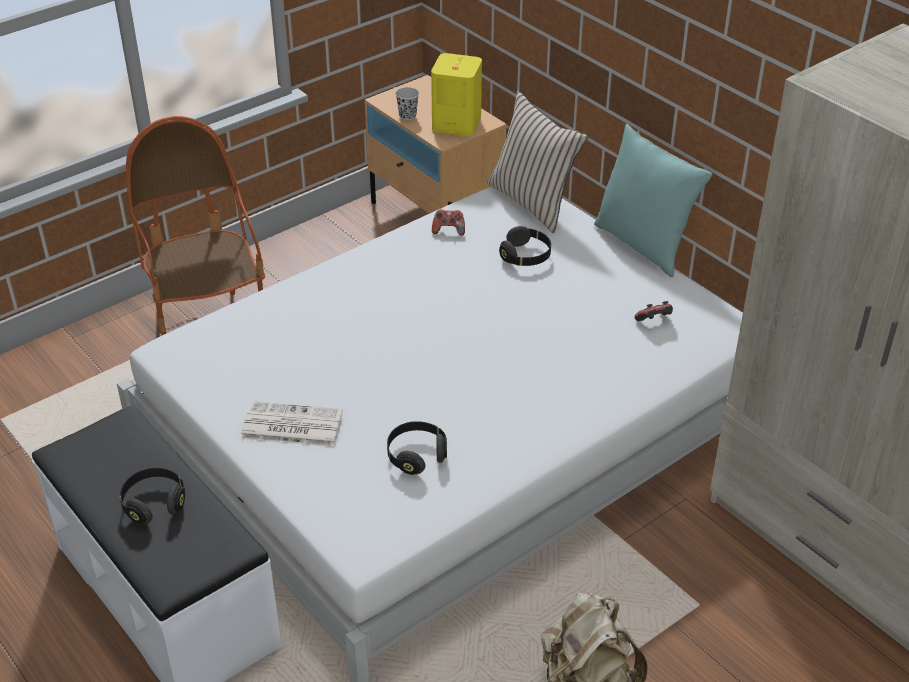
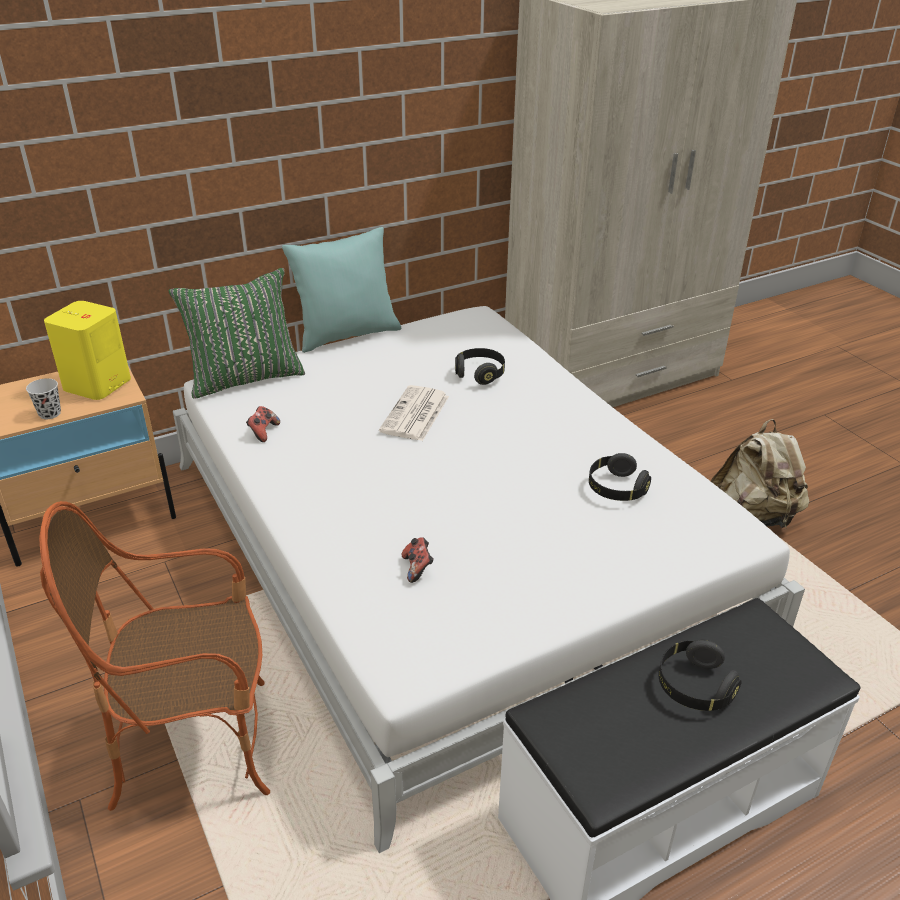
camera: 80 degrees left, 5 degrees down
newspaper [240,401,343,447] -> newspaper moved to [379,385,449,441]
beige pillow [487,91,588,233] -> green pillow [169,268,305,399]
black headphones [499,226,551,266] -> black headphones moved to [455,348,505,385]
game controller [635,301,673,321] -> game controller moved to [401,537,434,583]

